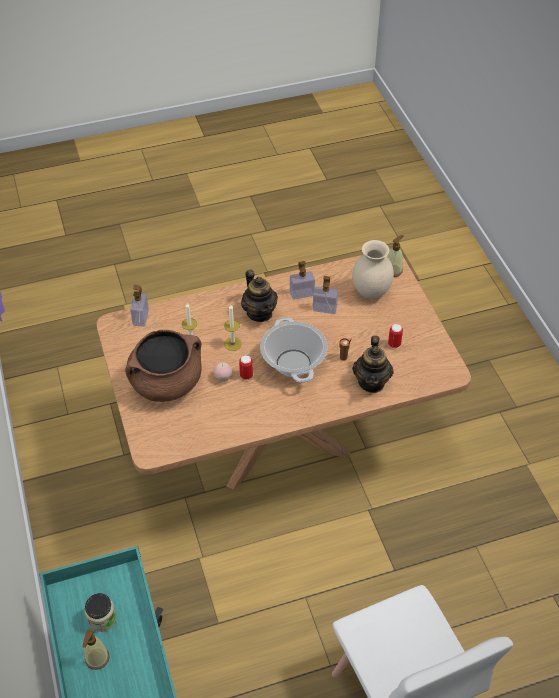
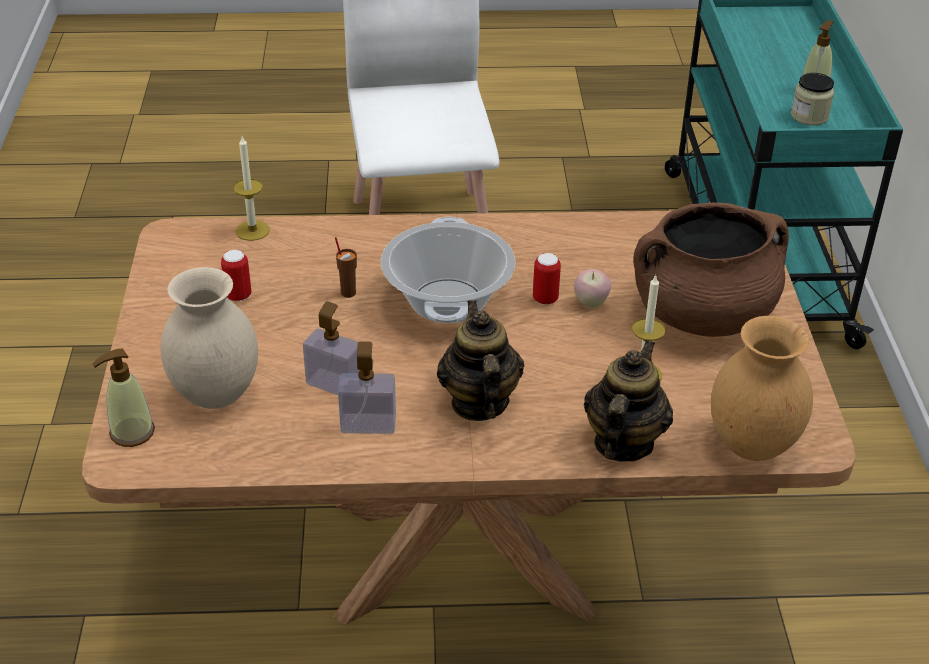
camera: 165 degrees left, 10 degrees down
soap dispenser [130,285,149,327] -> brown vase [711,316,813,461]
candle [224,305,242,351] -> candle moved to [233,136,270,241]
teapot [352,336,394,393] -> teapot moved to [584,340,673,462]

